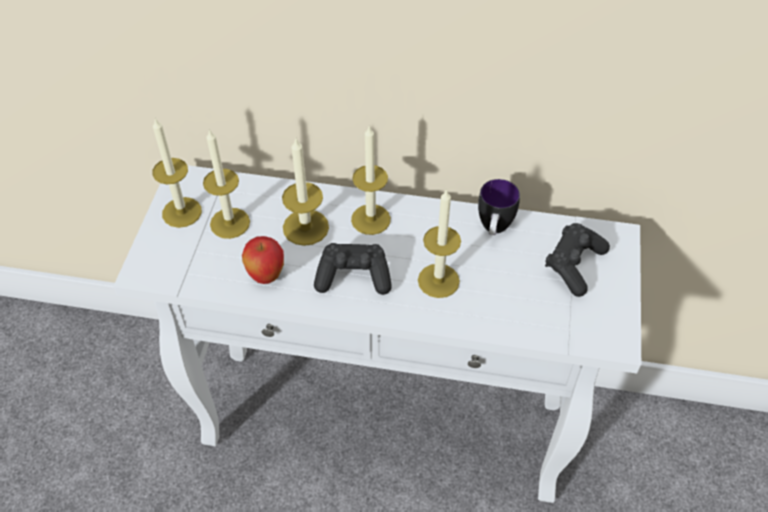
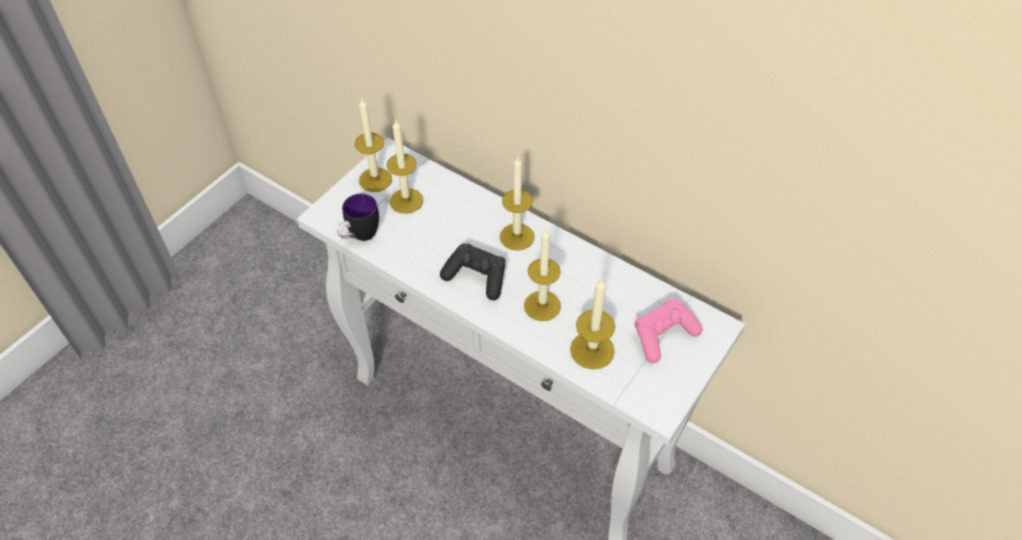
camera: 25 degrees right, 0 degrees up
apple [242,236,284,284] -> none
candle [282,137,329,246] -> candle moved to [570,278,615,369]
mug [478,179,520,235] -> mug moved to [337,194,379,241]
black game controller [545,223,610,297] -> pink game controller [635,299,703,363]

